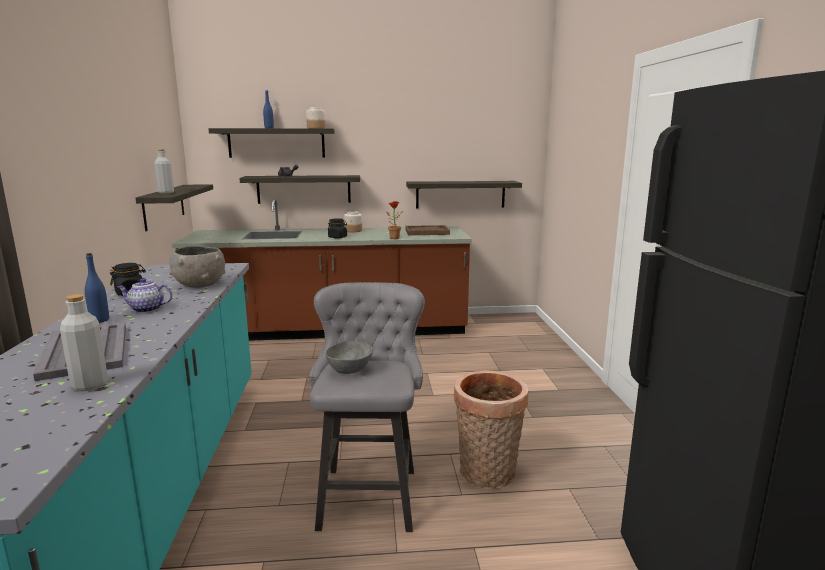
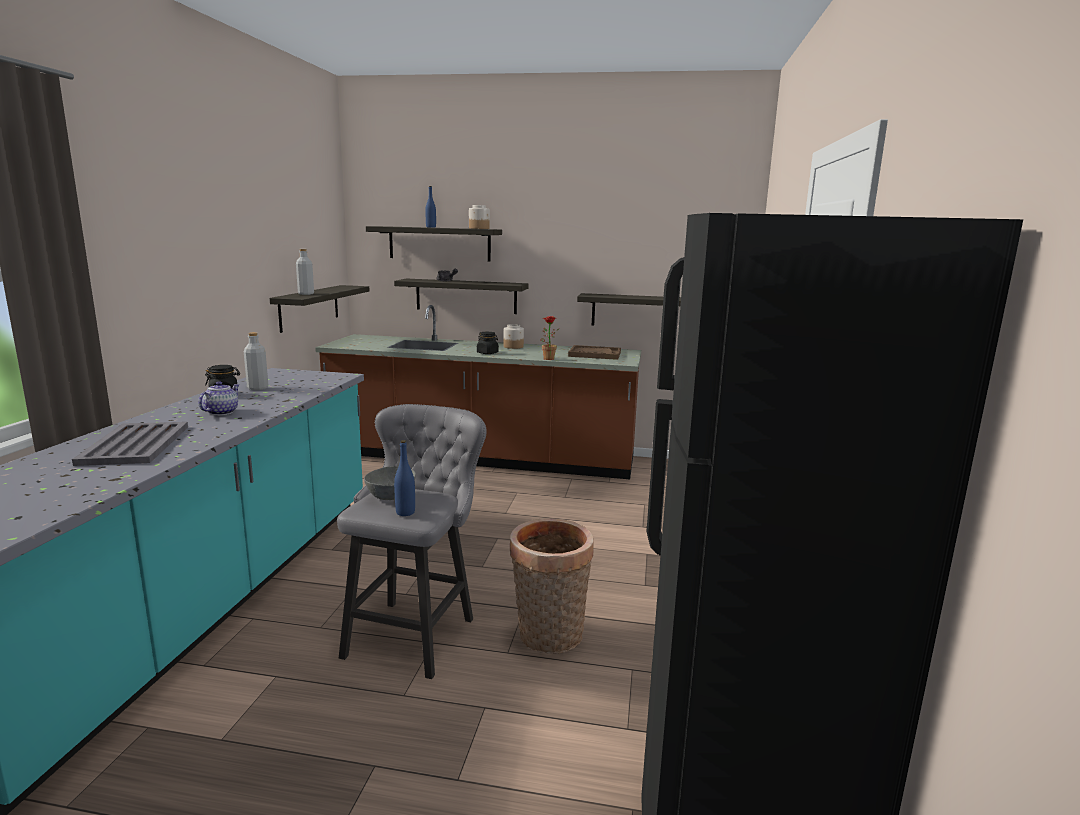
camera: 15 degrees right, 0 degrees up
grey bottle [60,294,108,391] -> grey bottle moved to [244,332,268,390]
blue bottle [85,253,109,323] -> blue bottle moved to [394,440,415,516]
teapot [118,278,172,313] -> teapot turned 90 degrees clockwise [198,381,239,415]
grey bowl [169,246,226,288] -> none

